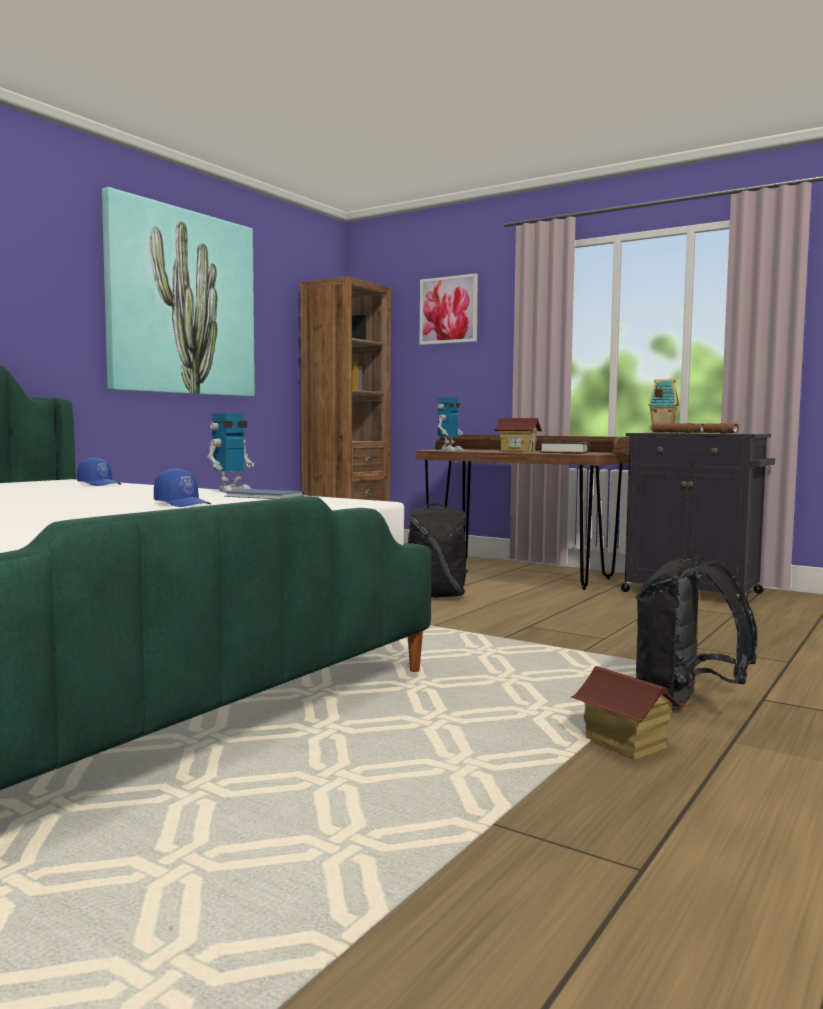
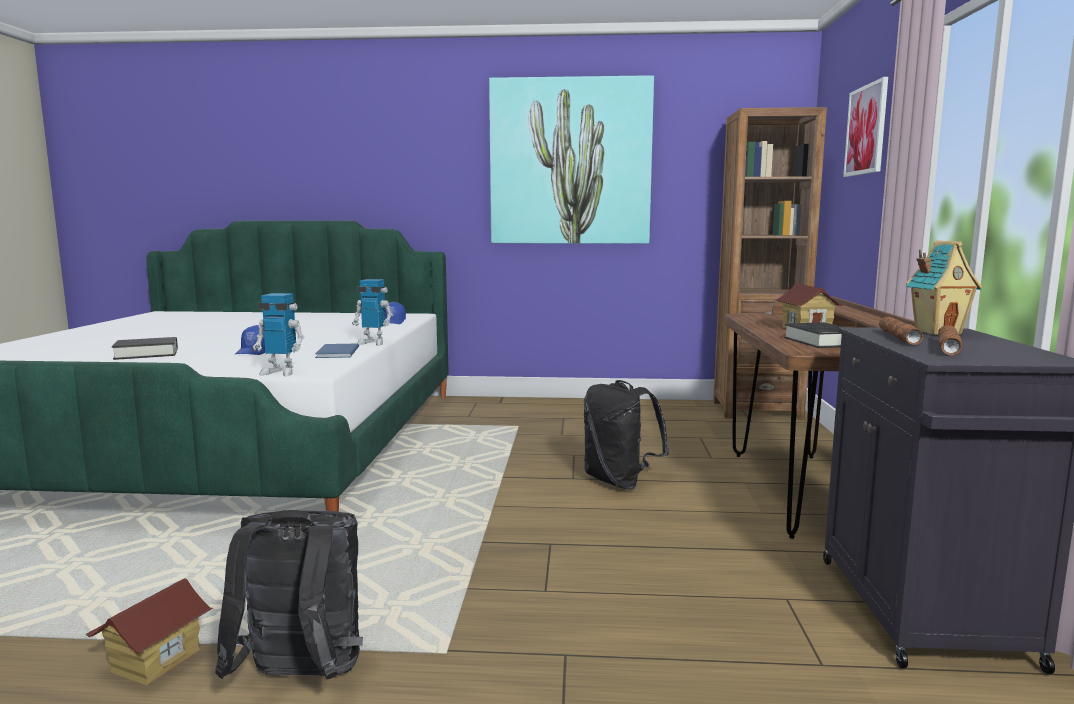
camera: 60 degrees right, 5 degrees up
toy robot [437,398,464,451] -> toy robot moved to [253,293,304,376]
none -> black book [112,337,178,360]

